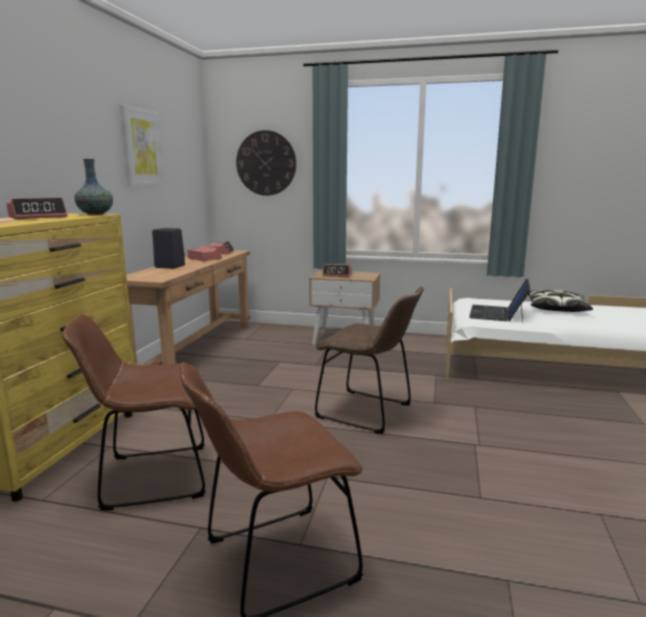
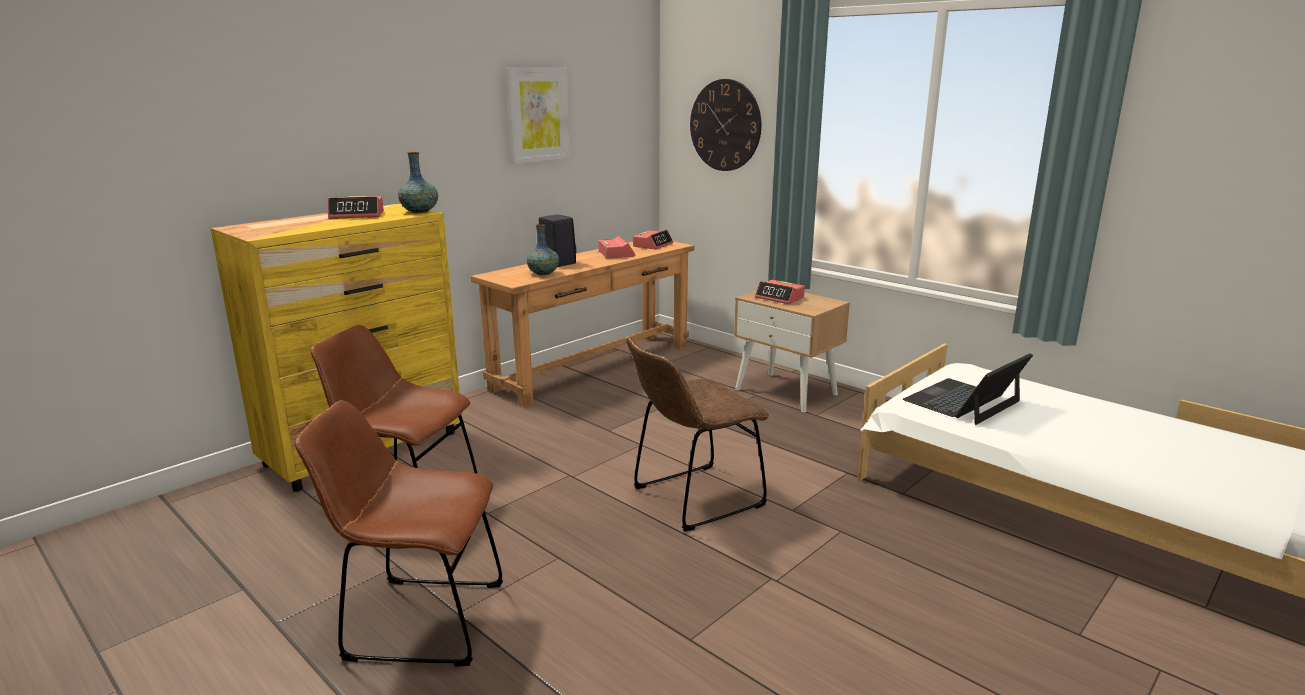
camera: 30 degrees right, 5 degrees up
brown chair [315,286,424,434] -> brown chair turned 90 degrees clockwise [626,337,769,532]
pillow [528,290,593,312] -> none
none -> vase [526,224,559,275]

